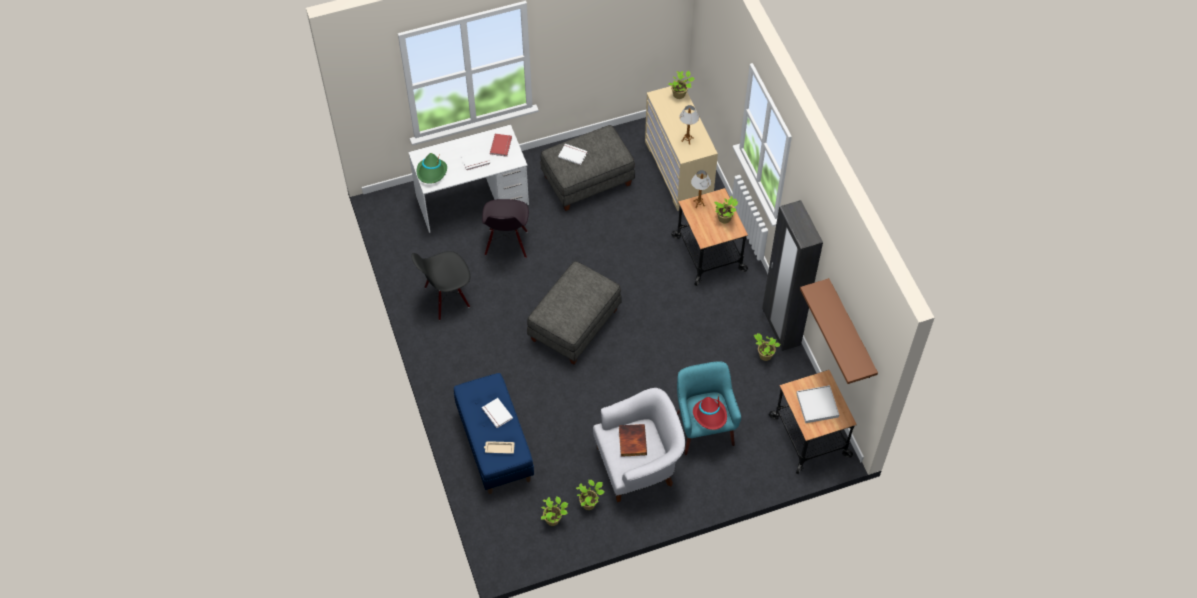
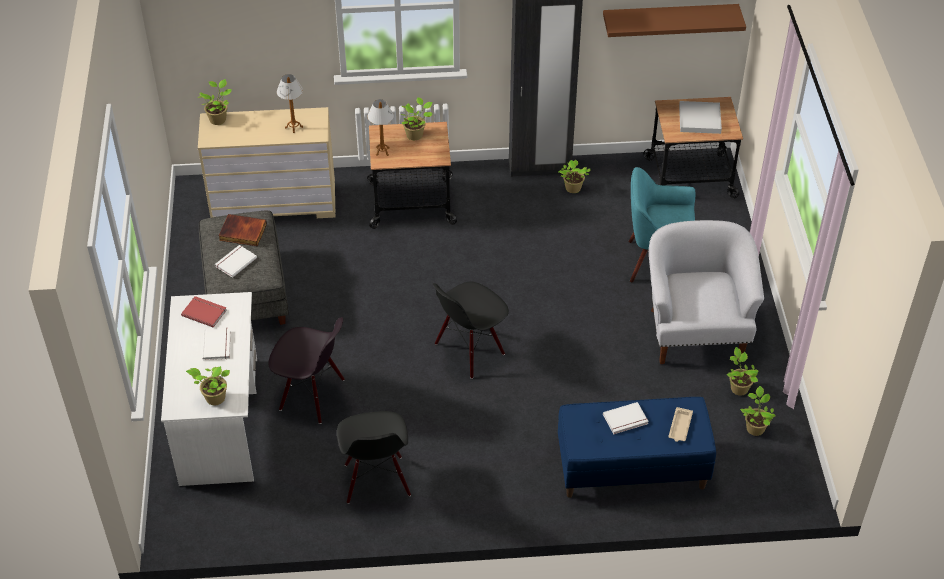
camera: 75 degrees left, 10 degrees down
green hat [417,153,447,184] -> potted plant [186,366,230,405]
grey ottoman [527,261,622,365] -> black chair [433,281,509,379]
book [619,424,647,457] -> book moved to [219,214,267,246]
red hat [693,395,727,430] -> none

